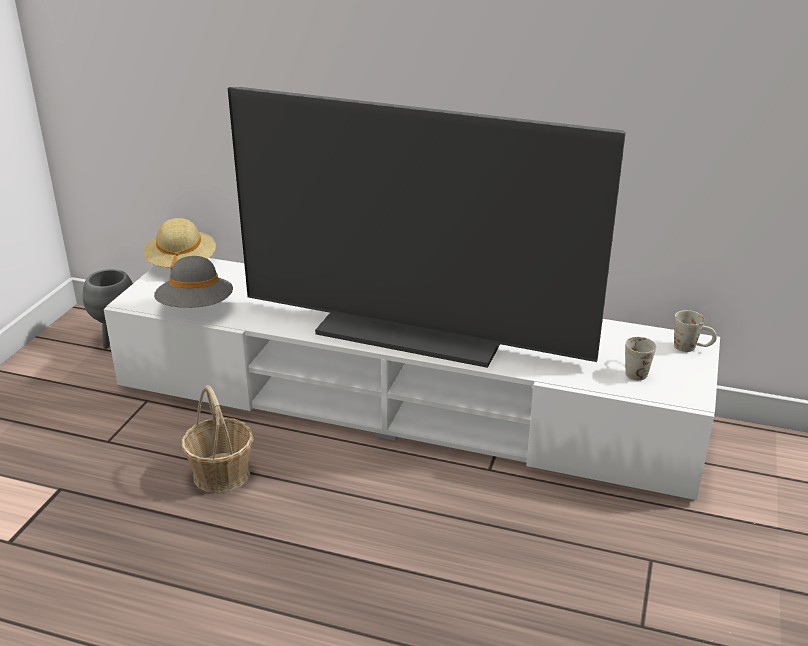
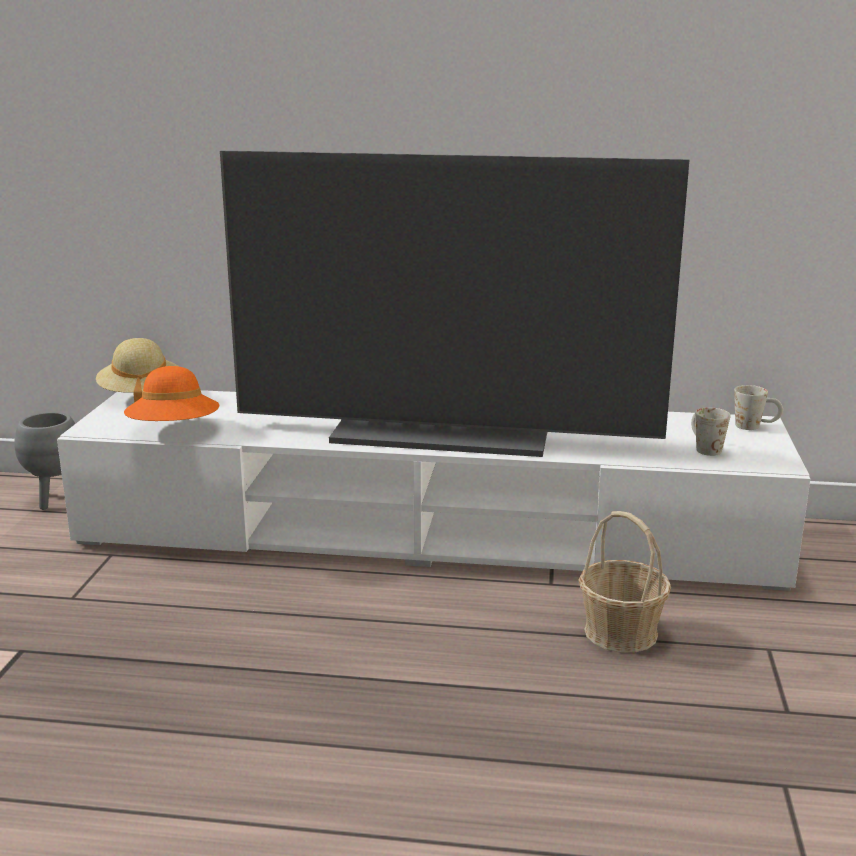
camera: 10 degrees left, 10 degrees down
grey hat [154,256,233,308] -> orange hat [124,366,219,421]
basket [181,385,253,493] -> basket moved to [579,511,671,653]

